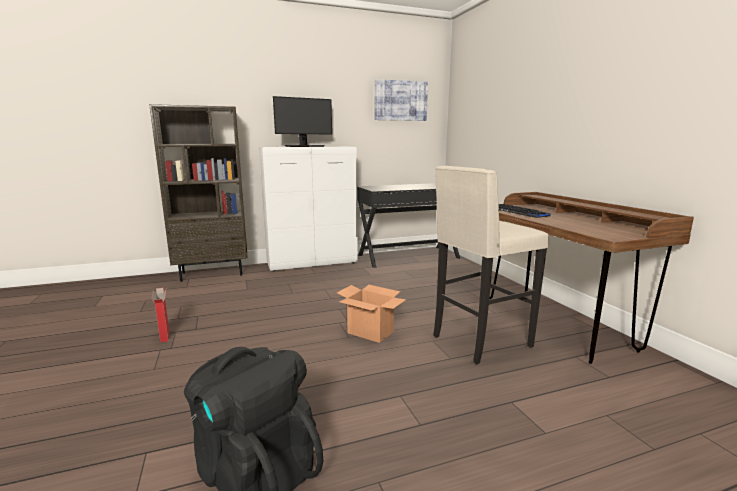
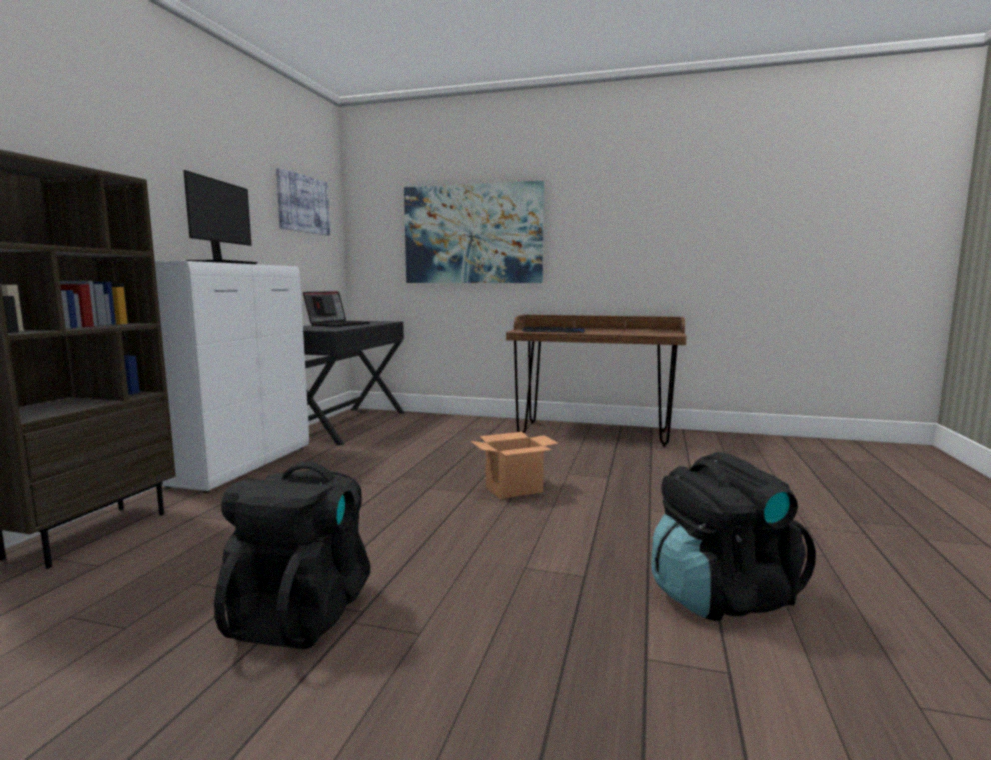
camera: 55 degrees left, 5 degrees down
cardboard box [151,288,169,342] -> black backpack [214,461,370,649]
beige stool [434,166,549,364] -> none
none -> laptop [303,291,369,327]
none -> picture [404,181,544,283]

